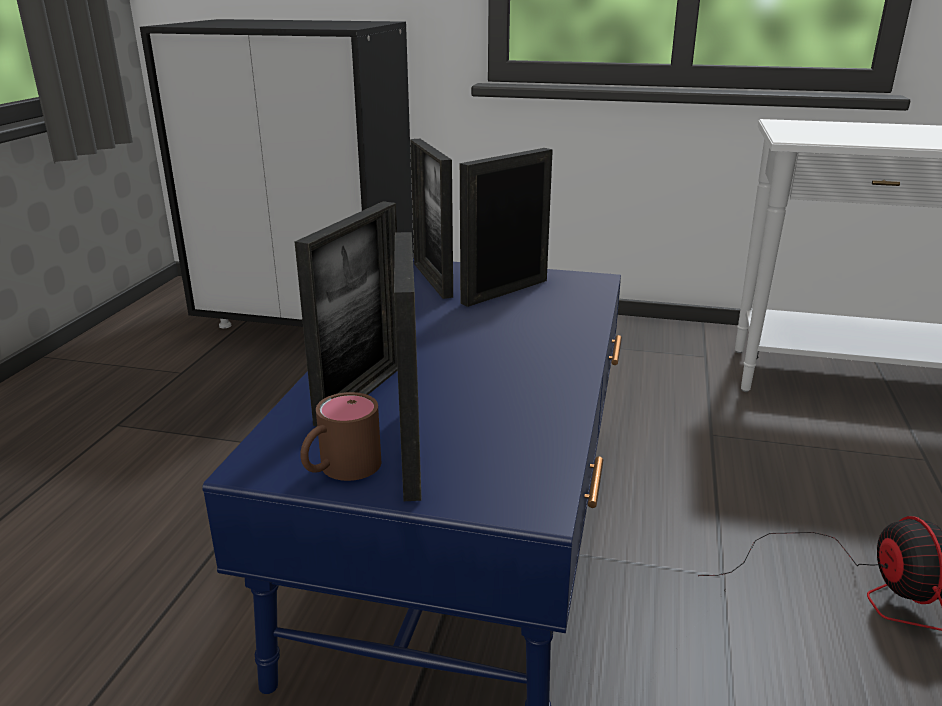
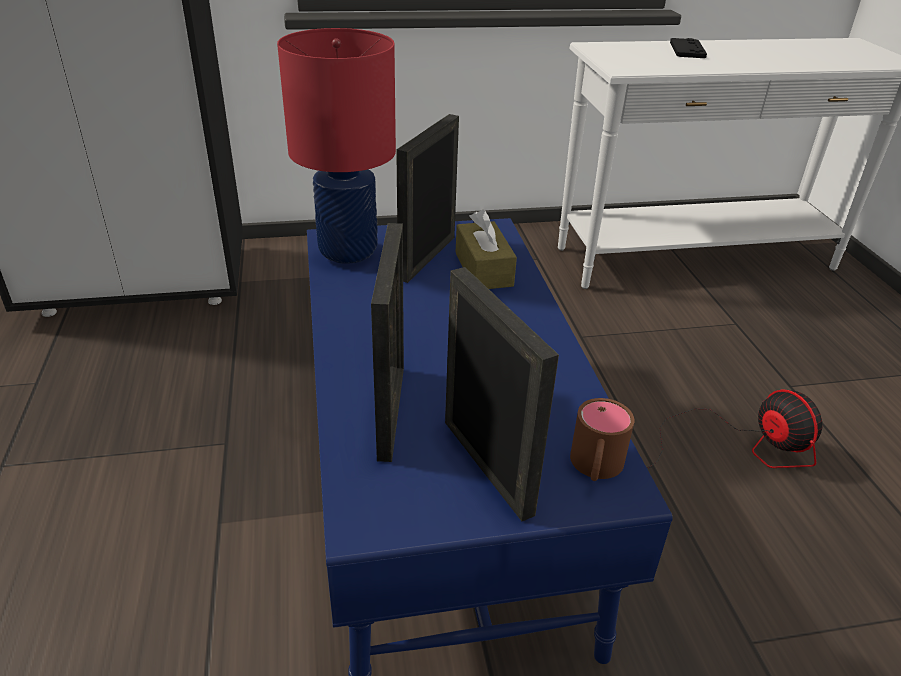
camera: 25 degrees left, 10 degrees up
brown mug [301,392,381,481] -> brown mug moved to [570,398,634,481]
picture frame [410,139,453,299] -> red table lamp [277,28,396,264]
none -> brown tissue box [456,210,517,289]
none -> black game controller [670,38,707,58]

